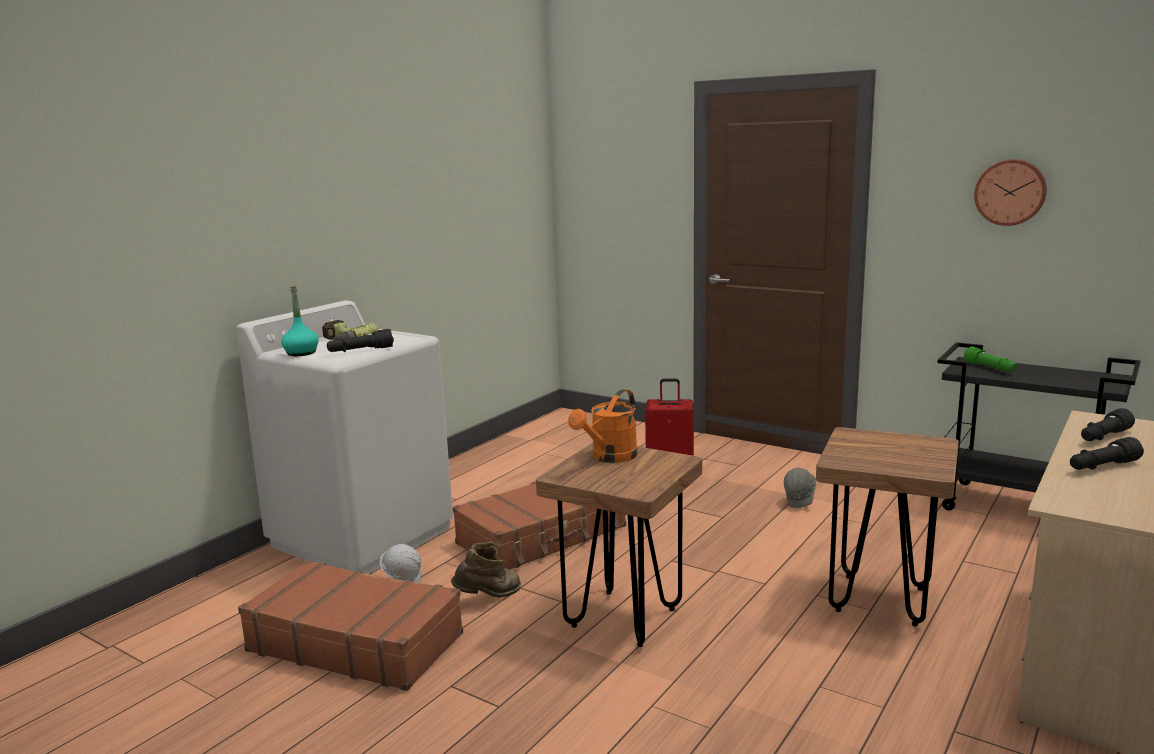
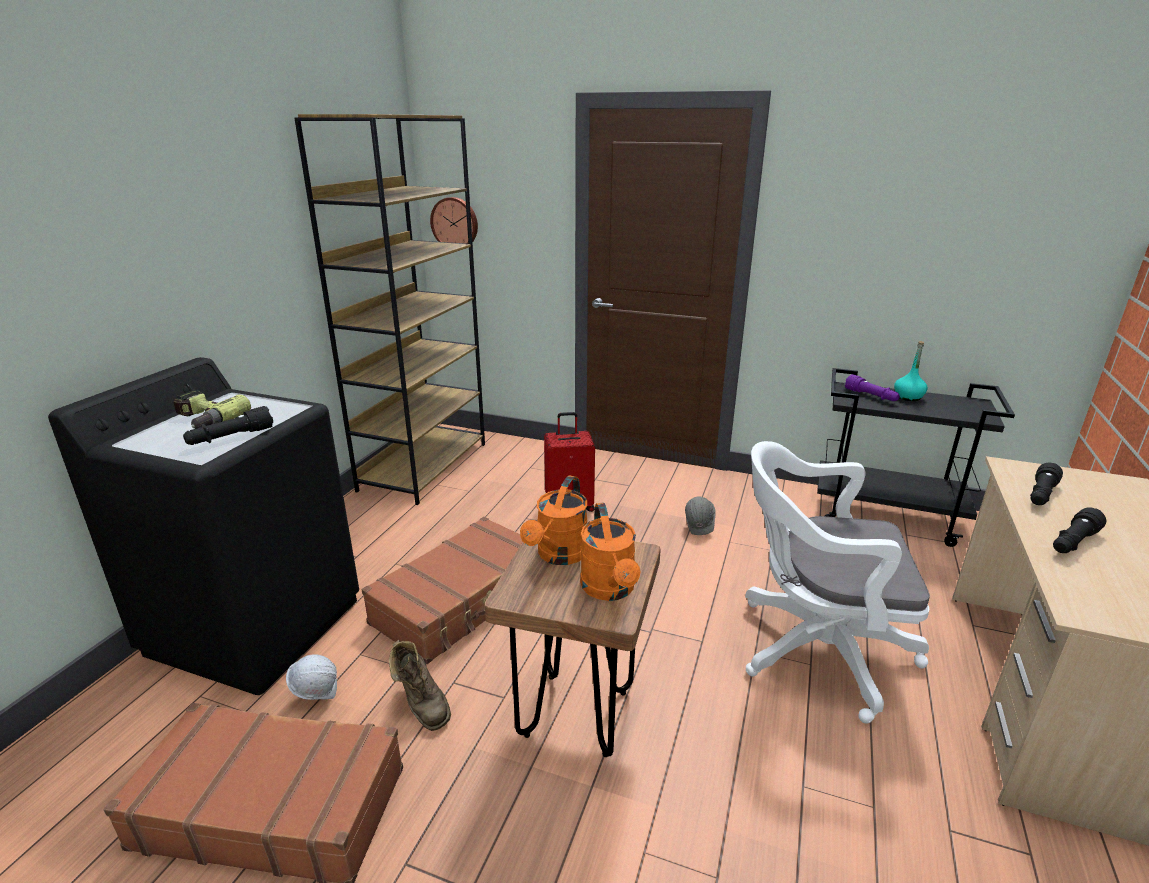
camera: 15 degrees left, 10 degrees up
white washing machine [236,300,453,574] -> black washing machine [48,357,359,695]
turquoise bottle [281,285,319,356] -> turquoise bottle moved to [894,341,928,401]
brown boot [451,542,521,598] -> brown boot turned 105 degrees clockwise [389,640,451,731]
brown stool [816,427,959,626] -> white office chair [745,441,930,724]
green flashlight [964,347,1017,372] -> purple flashlight [845,374,900,401]
wall clock [974,159,1047,226] -> wall clock moved to [430,197,478,244]
none -> brown bookcase [294,114,485,505]
none -> orange watering can [580,503,640,601]

